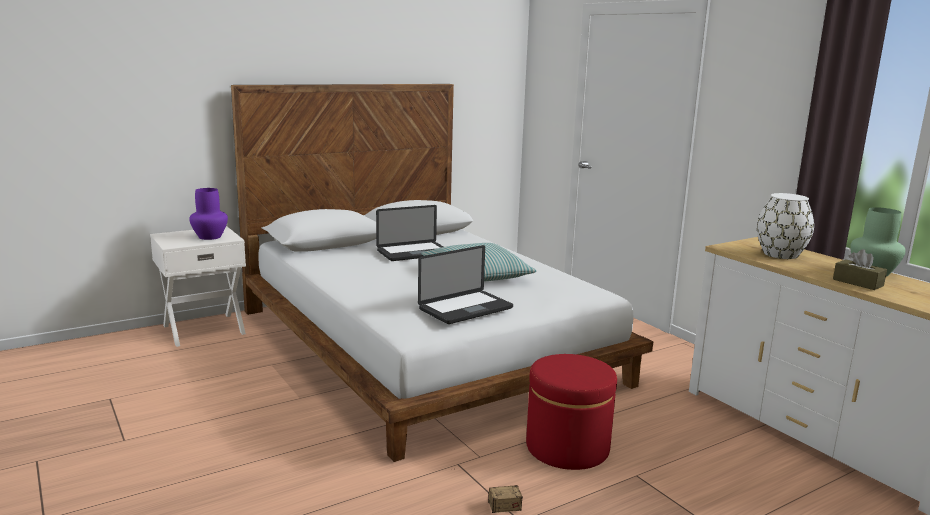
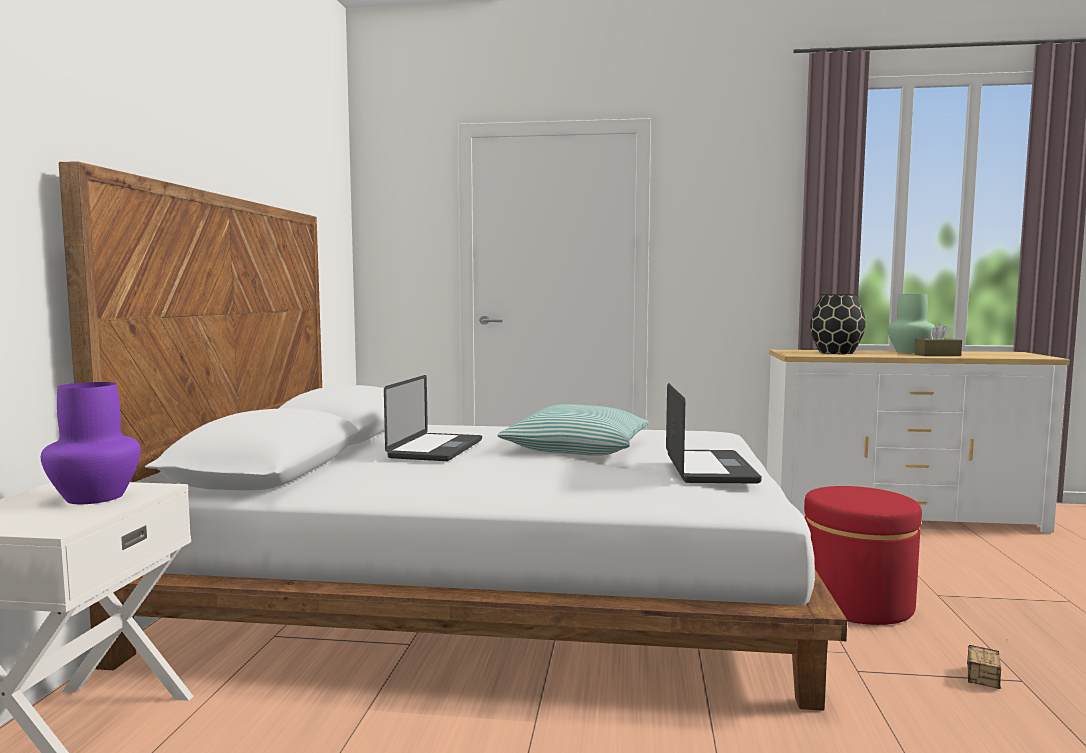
camera: 50 degrees left, 10 degrees down
white vase [757,193,814,259] -> black vase [810,294,866,354]

